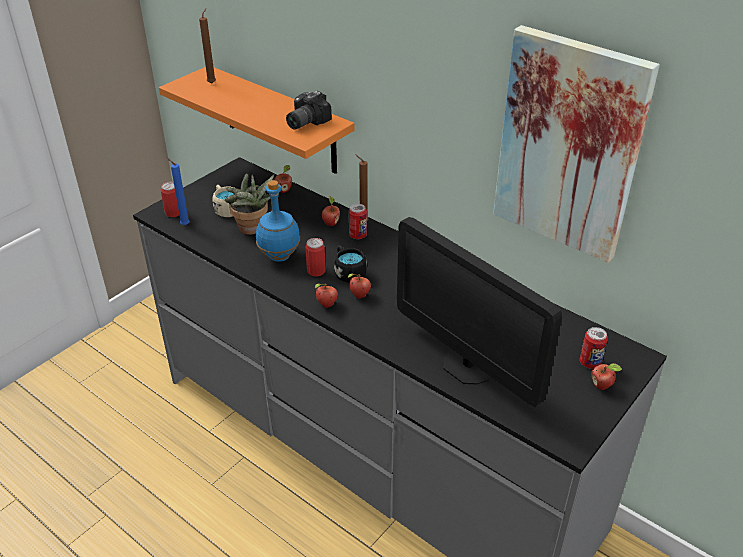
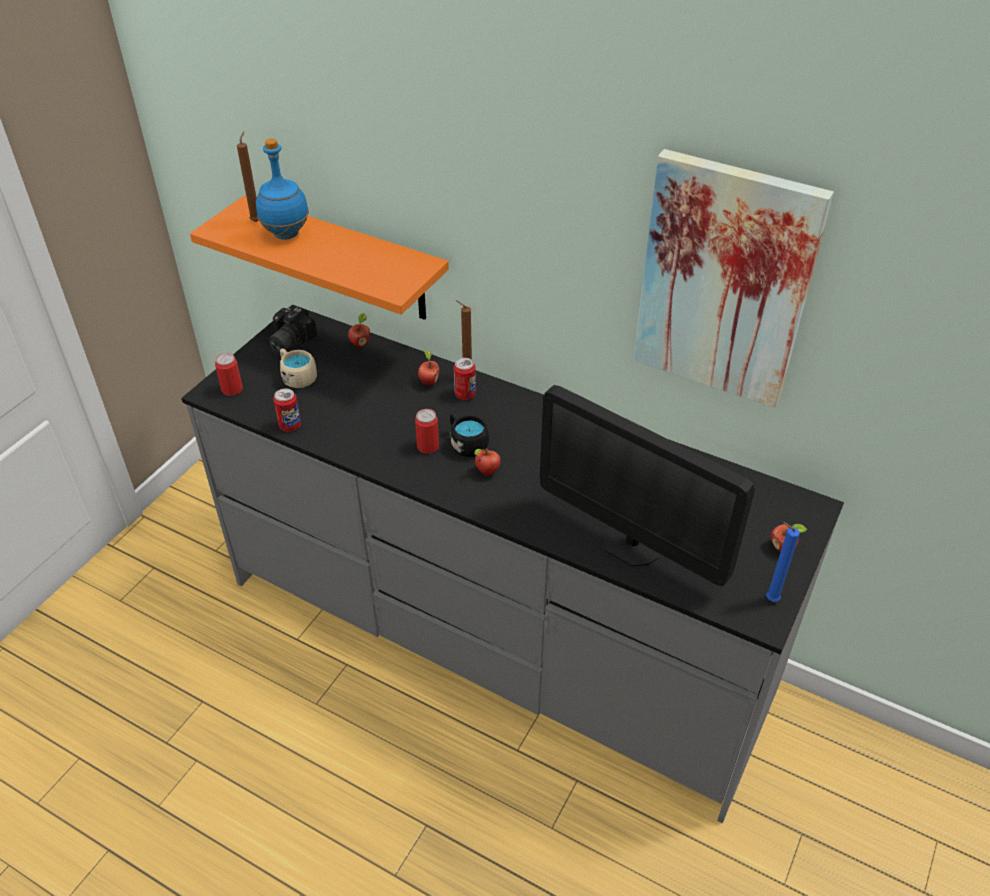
camera: 10 degrees left, 5 degrees up
blue candle [166,157,190,225] -> blue candle moved to [766,522,800,602]
potted plant [224,174,274,235] -> none
blue bottle [256,180,300,262] -> blue bottle moved to [256,138,309,240]
camera [286,91,332,130] -> camera moved to [267,307,317,354]
apple [315,283,338,308] -> none
can [580,327,608,369] -> can moved to [273,388,301,431]

